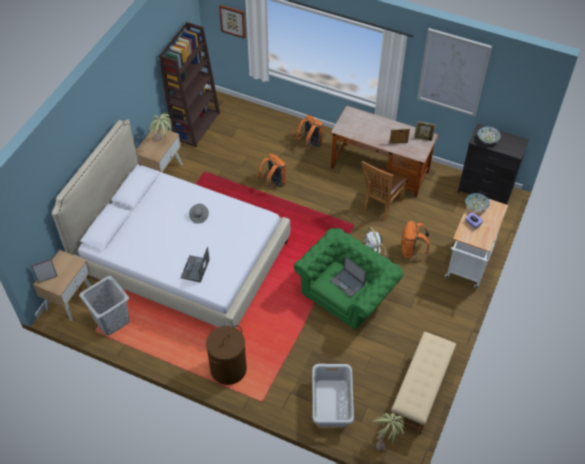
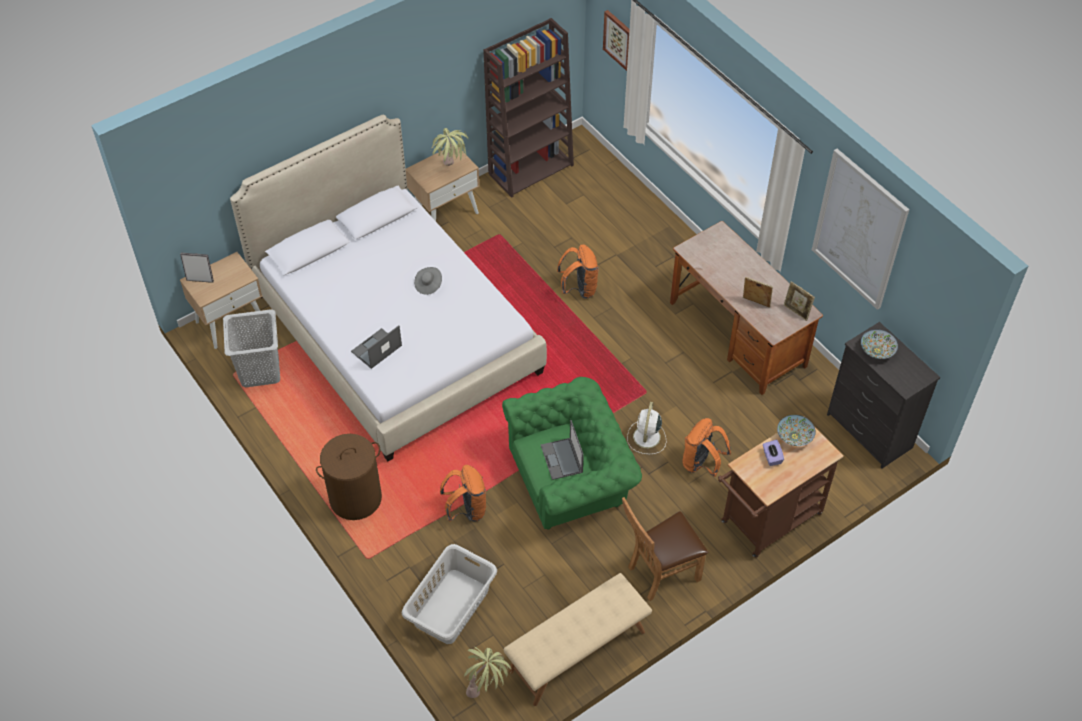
camera: 30 degrees right, 0 degrees up
orange backpack [295,115,324,149] -> orange backpack moved to [440,465,487,522]
brown chair [362,161,407,221] -> brown chair moved to [622,497,708,601]
white cart [445,199,508,288] -> brown cart [718,428,843,558]

